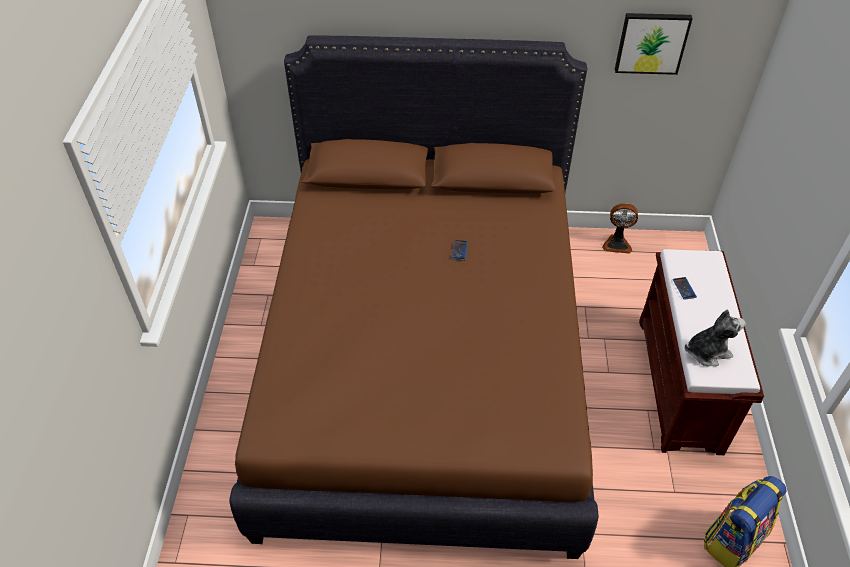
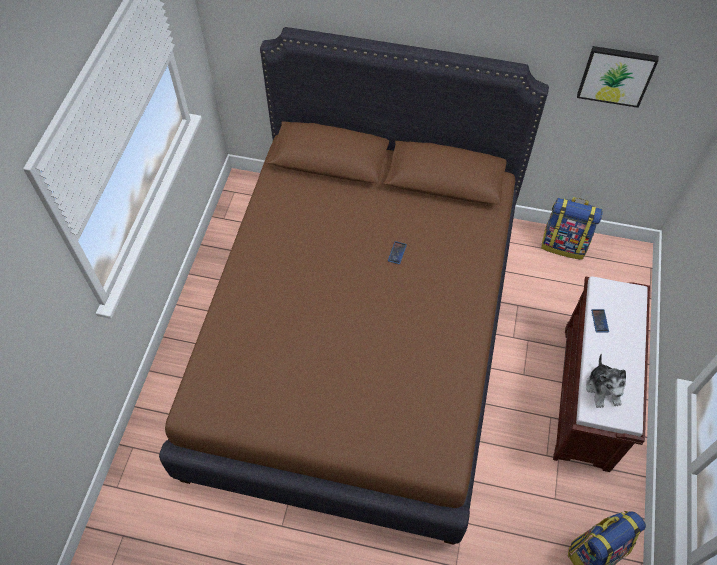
camera: 10 degrees right, 10 degrees up
fan [602,203,638,254] -> backpack [541,197,603,260]
plush toy [684,310,746,366] -> plush toy turned 90 degrees clockwise [586,354,626,408]

